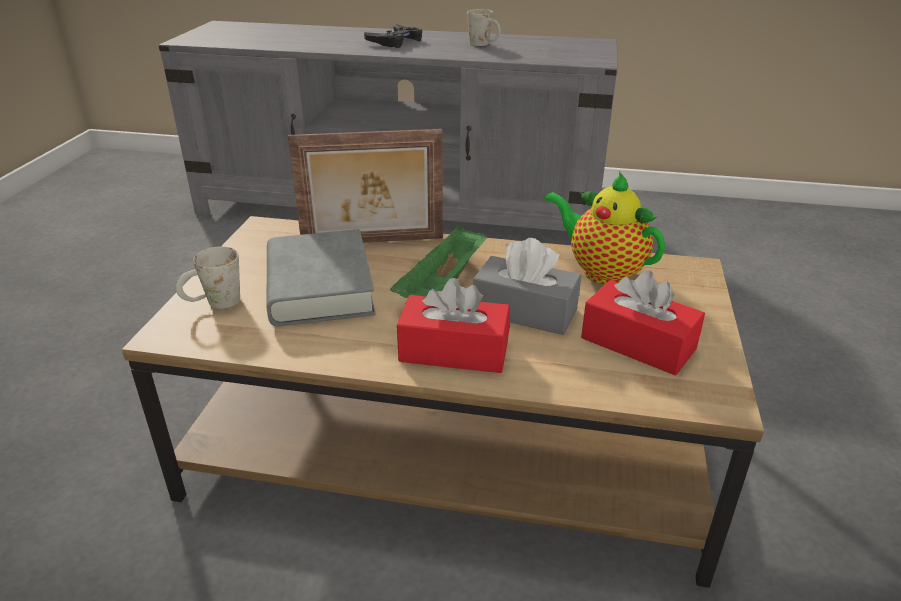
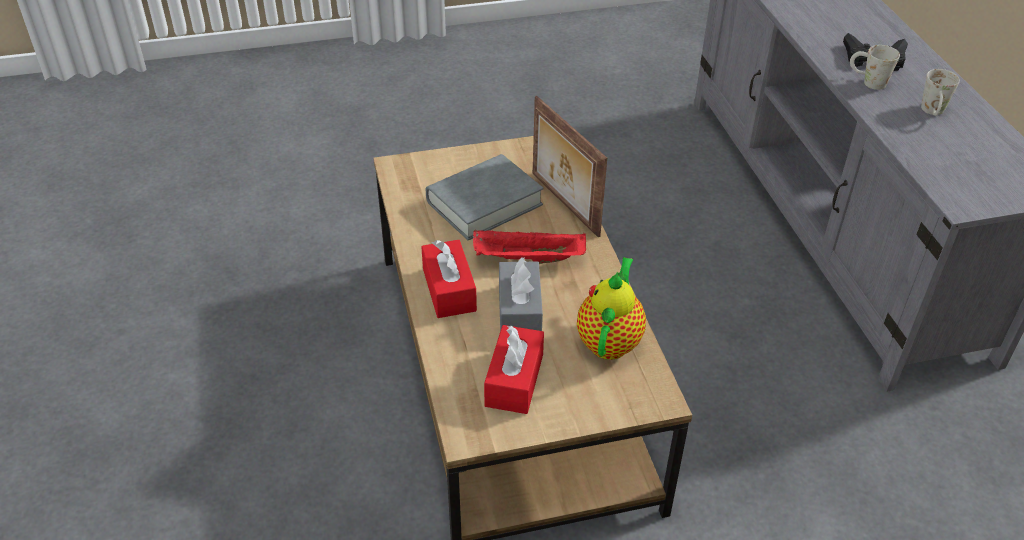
camera: 65 degrees right, 10 degrees up
white mug [176,246,240,309] -> white mug moved to [850,45,900,90]
green tray [390,226,487,298] -> red tray [473,230,586,264]

